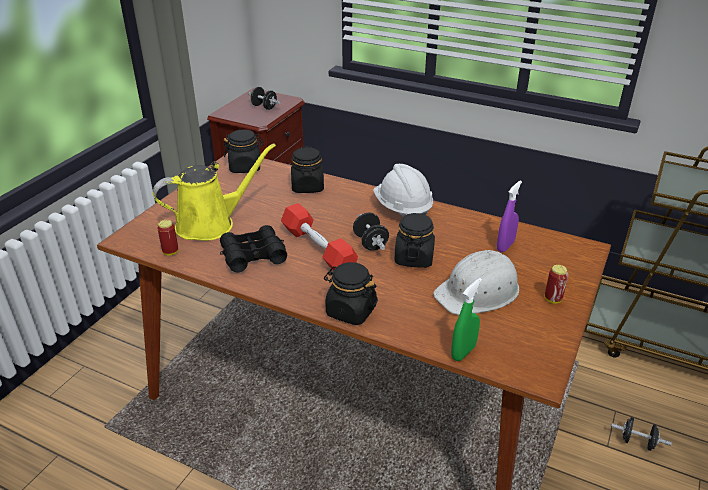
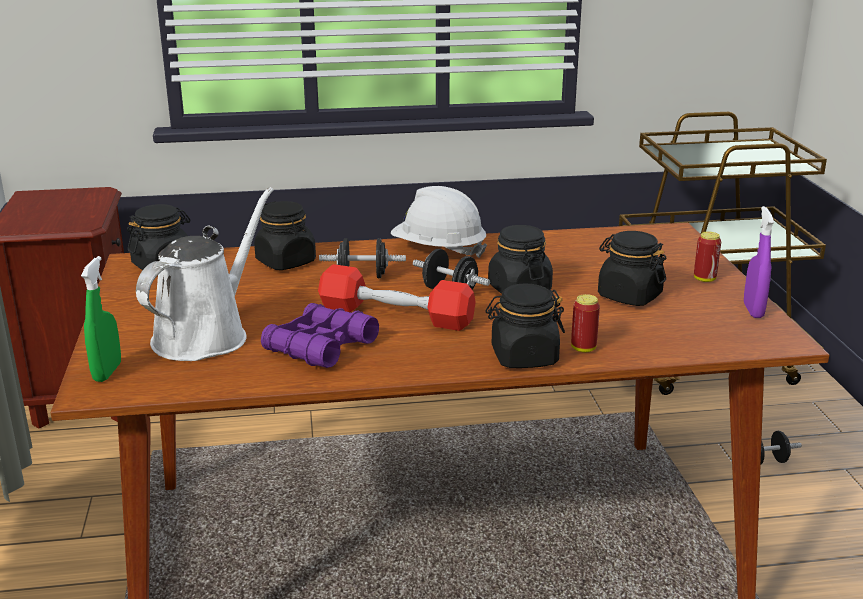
camera: 35 degrees left, 10 degrees down
yellow watering can [153,143,276,241] -> white watering can [136,187,273,361]
can [157,220,178,256] -> can moved to [571,294,600,352]
black binoculars [220,225,287,272] -> purple binoculars [261,303,379,368]
black dumbbell [248,87,281,110] -> black dumbbell moved to [319,238,406,278]
white hard hat [433,250,519,315] -> black jar [598,231,666,306]
green spray bottle [451,278,482,361] -> green spray bottle moved to [81,256,121,382]
purple spray bottle [497,181,522,252] -> purple spray bottle moved to [744,206,774,318]

